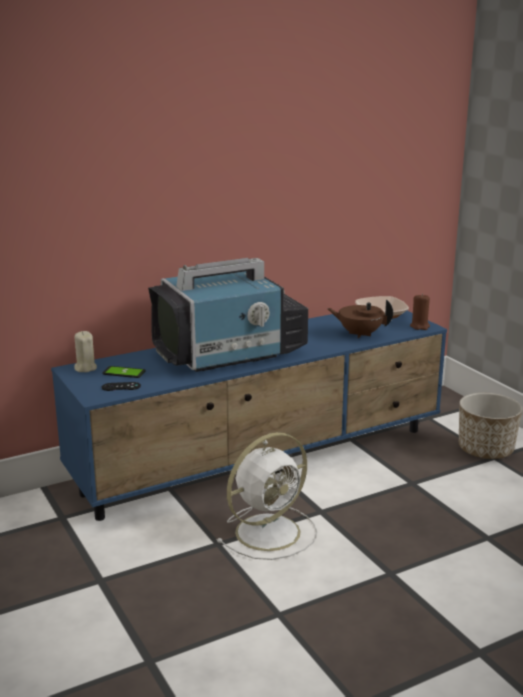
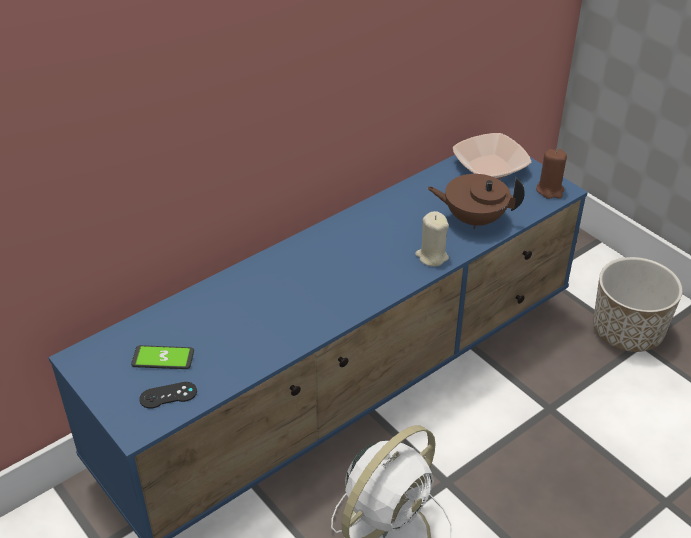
camera: 10 degrees left, 20 degrees up
beige candle [74,331,97,372] -> beige candle moved to [415,211,449,267]
television [148,258,308,372] -> none

